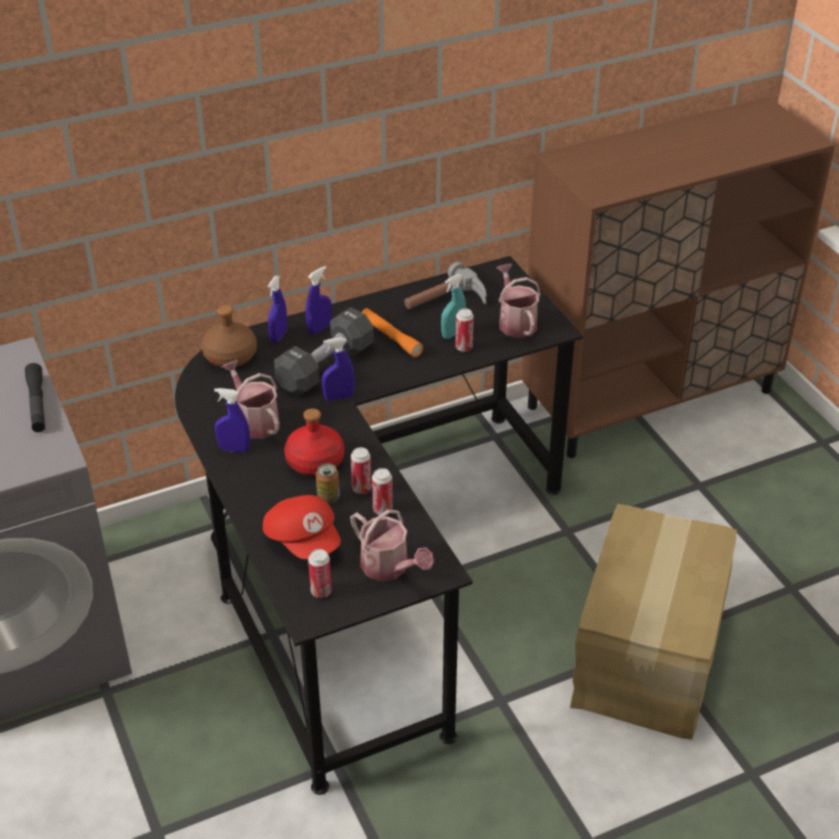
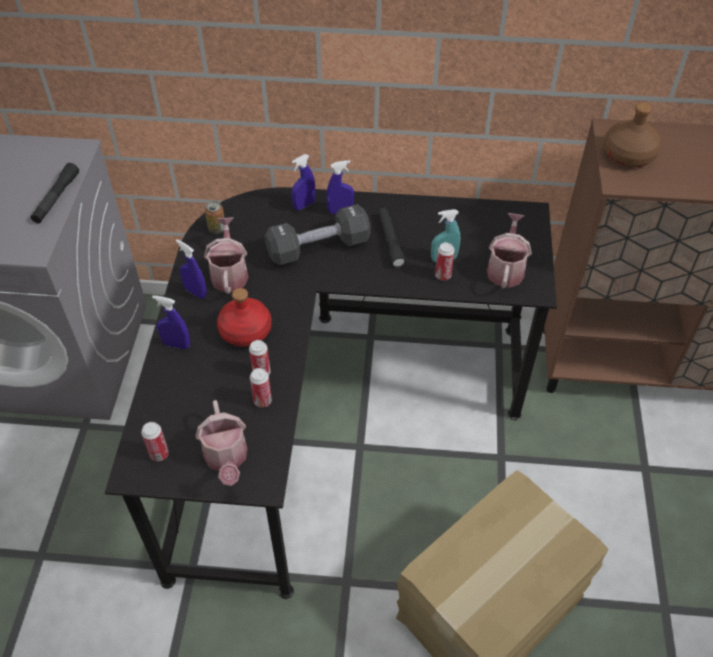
camera: 30 degrees right, 10 degrees up
brown bottle [201,305,257,367] -> brown bottle moved to [604,102,661,167]
red cap [263,495,341,559] -> none
can [316,463,340,504] -> can moved to [205,201,225,234]
blue spray bottle [322,337,355,401] -> blue spray bottle moved to [152,295,190,349]
orange flashlight [362,308,423,357] -> black flashlight [378,208,406,268]
hammer [404,262,487,309] -> none

